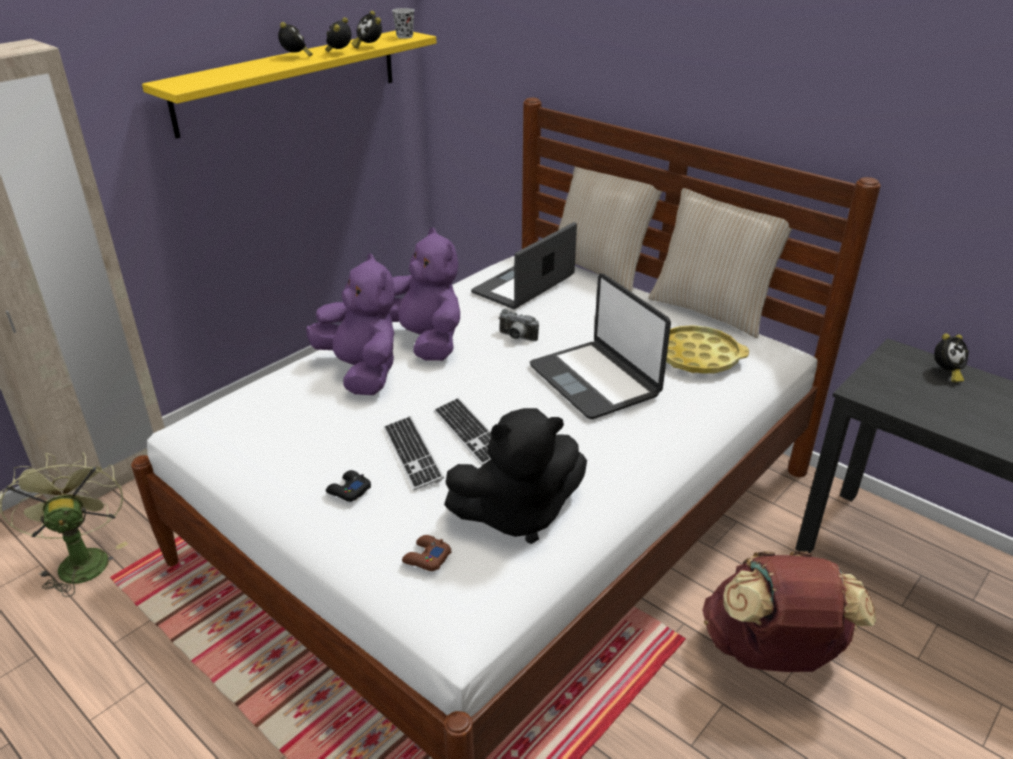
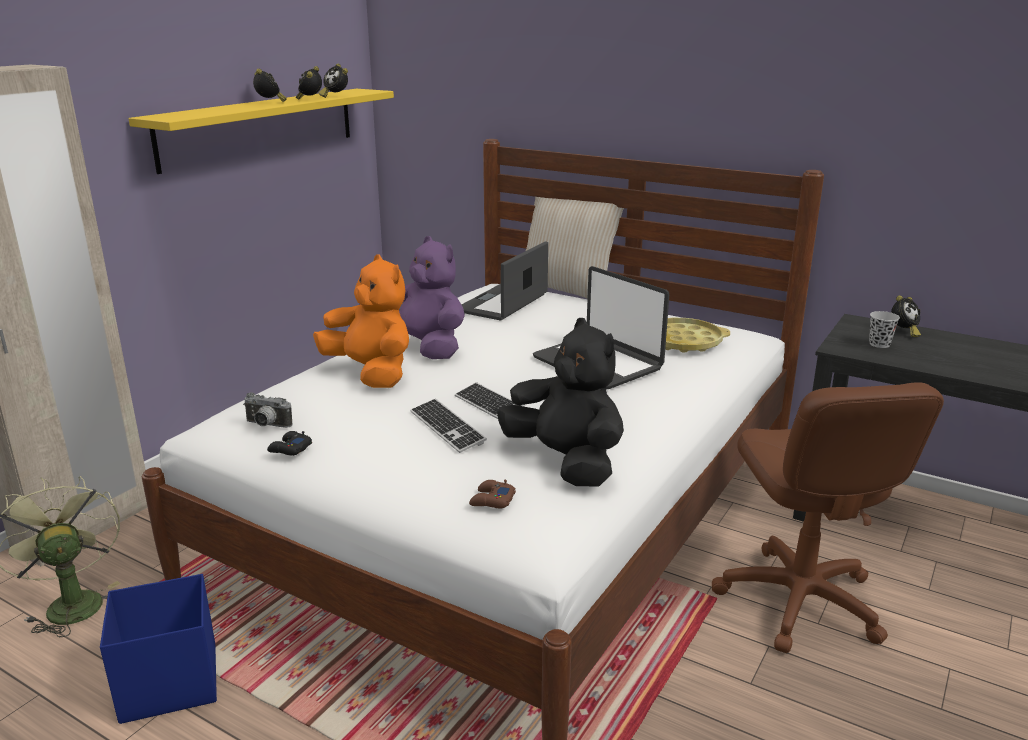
camera: 10 degrees left, 10 degrees down
purple plush toy [306,253,395,395] -> orange plush toy [313,254,409,388]
black game controller [326,470,371,502] -> black game controller moved to [267,431,312,456]
black cup [392,8,415,39] -> black cup moved to [869,311,900,348]
black plush toy [444,408,587,544] -> black plush toy turned 105 degrees counterclockwise [497,318,624,486]
camera [498,309,539,341] -> camera moved to [243,393,292,428]
beige pillow [648,188,792,338] -> none
brown backpack [702,551,876,672] -> brown office chair [712,382,944,653]
none -> blue storage box [100,574,217,724]

